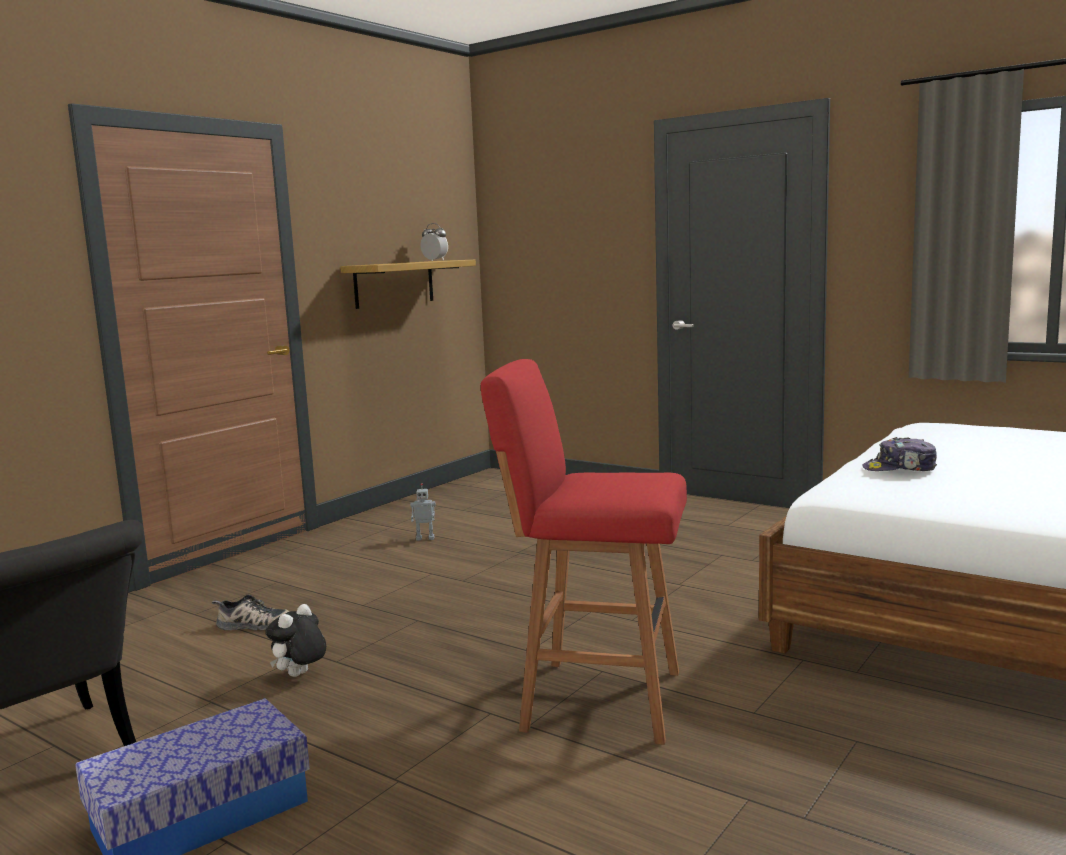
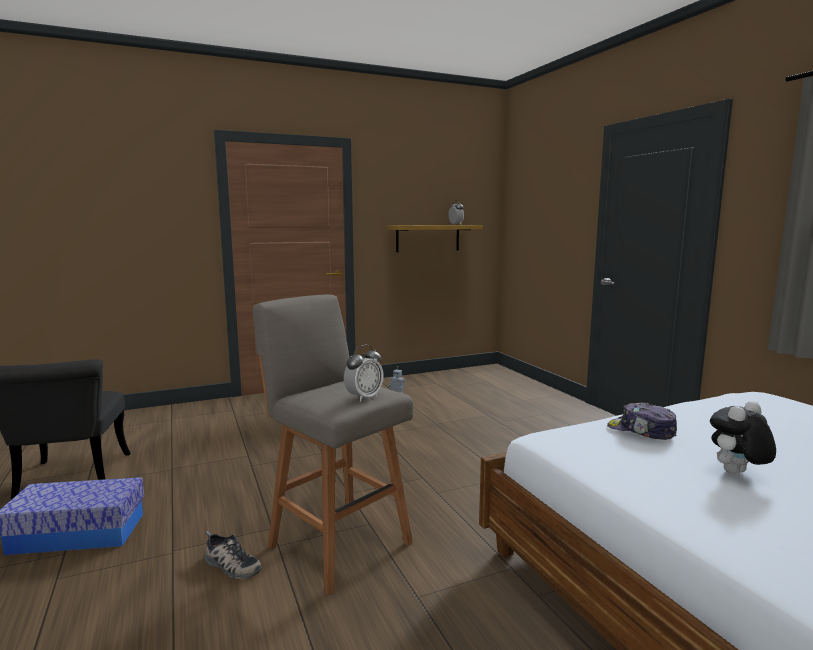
camera: 30 degrees right, 0 degrees up
shoe [212,594,289,630] -> shoe moved to [205,531,262,579]
plush toy [265,604,326,677] -> plush toy moved to [710,401,776,474]
red stool [481,359,687,745] -> grey stool [253,295,413,595]
none -> alarm clock [344,345,384,402]

